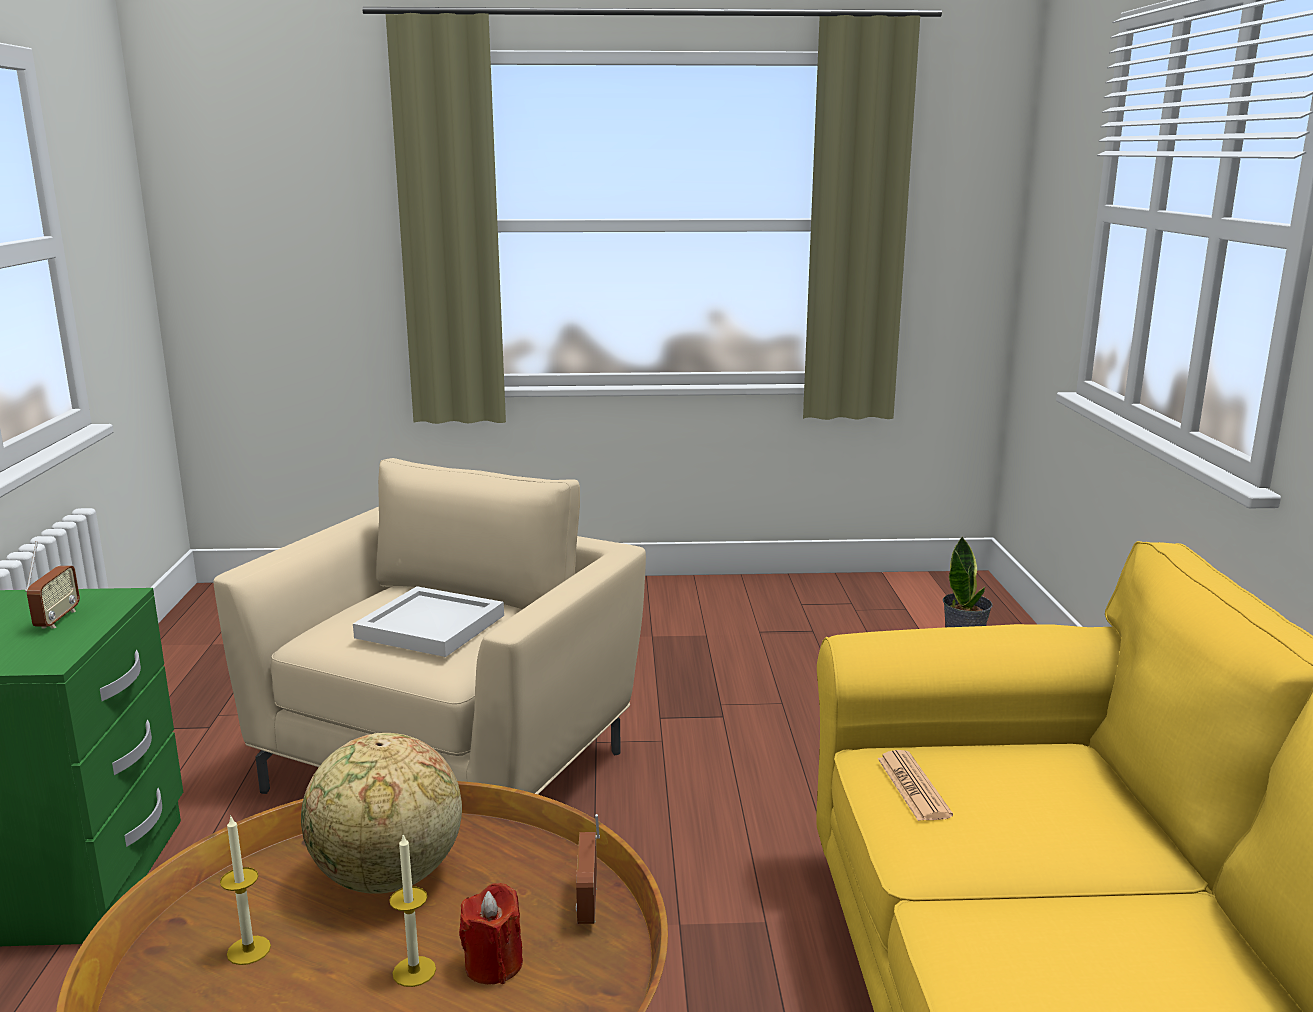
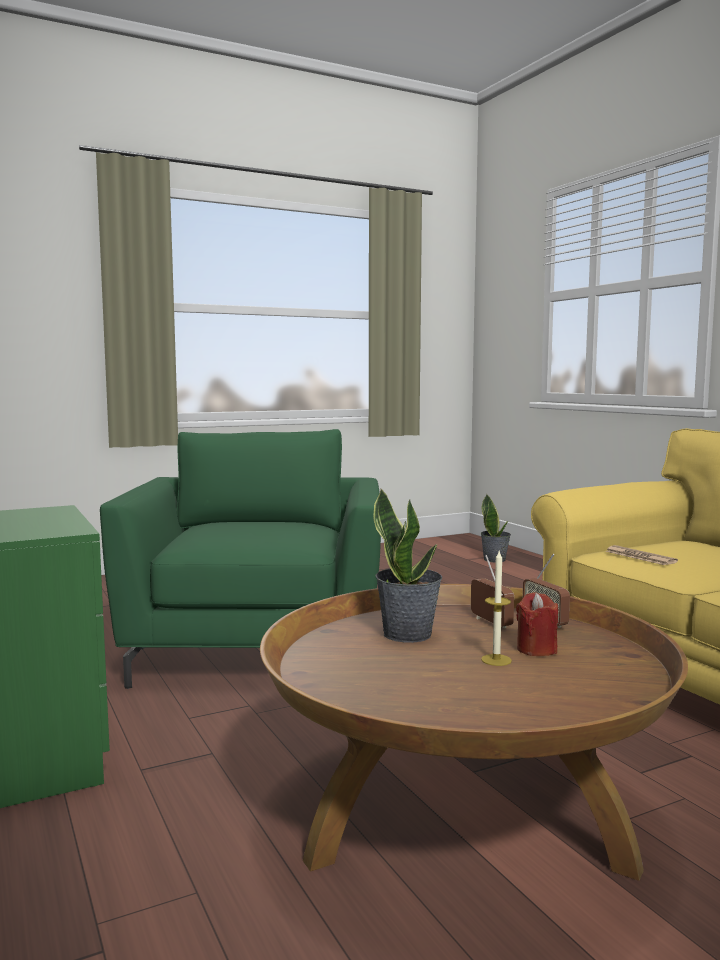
camera: 25 degrees left, 10 degrees down
radio [25,541,80,629] -> radio moved to [471,555,514,628]
beige armchair [213,458,646,794] -> green armchair [100,429,381,689]
candle [220,815,271,965] -> none
globe [301,733,462,894] -> potted plant [374,489,442,643]
white tray [353,586,504,657] -> none

